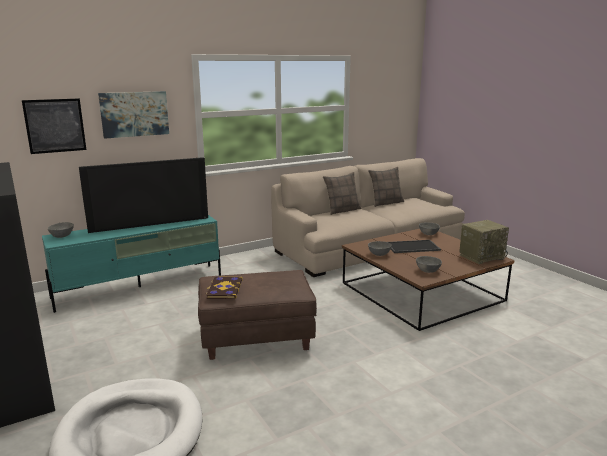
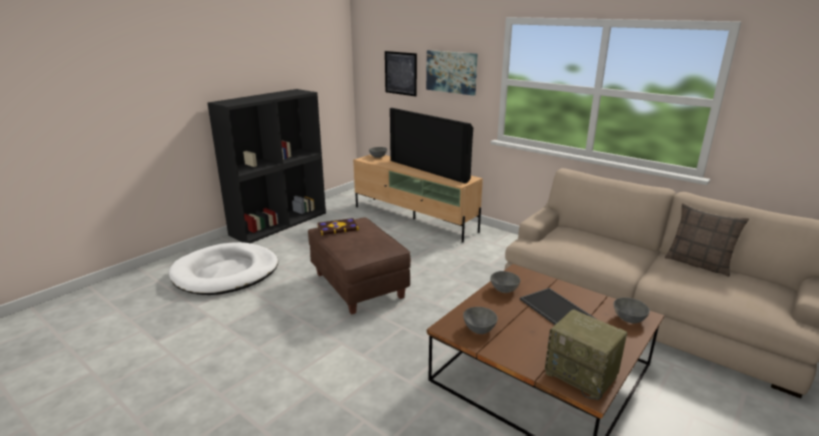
camera: 70 degrees right, 5 degrees up
turquoise tv stand [42,215,221,313] -> beige tv stand [353,154,483,243]
pillow [323,172,361,215] -> none

